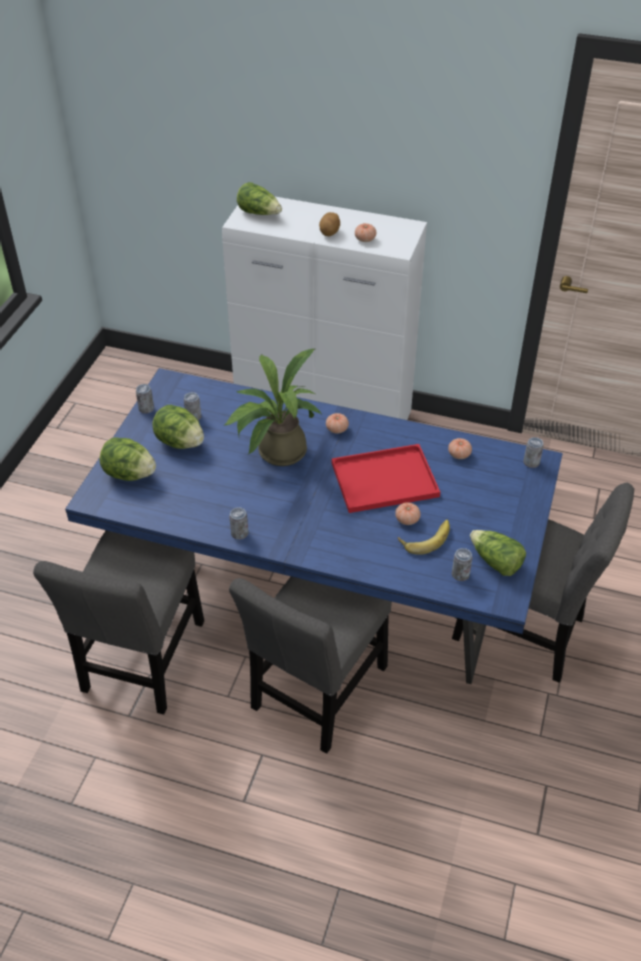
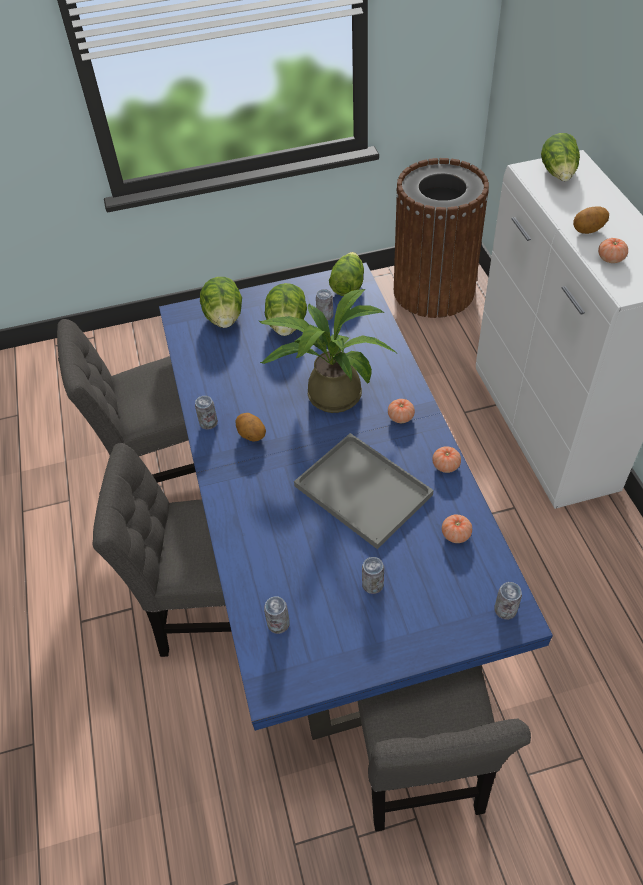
camera: 60 degrees right, 5 degrees up
can [136,384,154,414] -> can moved to [362,557,384,594]
red tray [332,444,440,513] -> grey tray [294,433,433,549]
tomato [395,502,420,525] -> tomato moved to [432,446,461,473]
banana [398,520,450,555] -> none
lettuce [470,530,526,576] -> lettuce moved to [329,252,364,296]
none -> potato [235,413,266,442]
none -> brown trash can [394,158,489,318]

